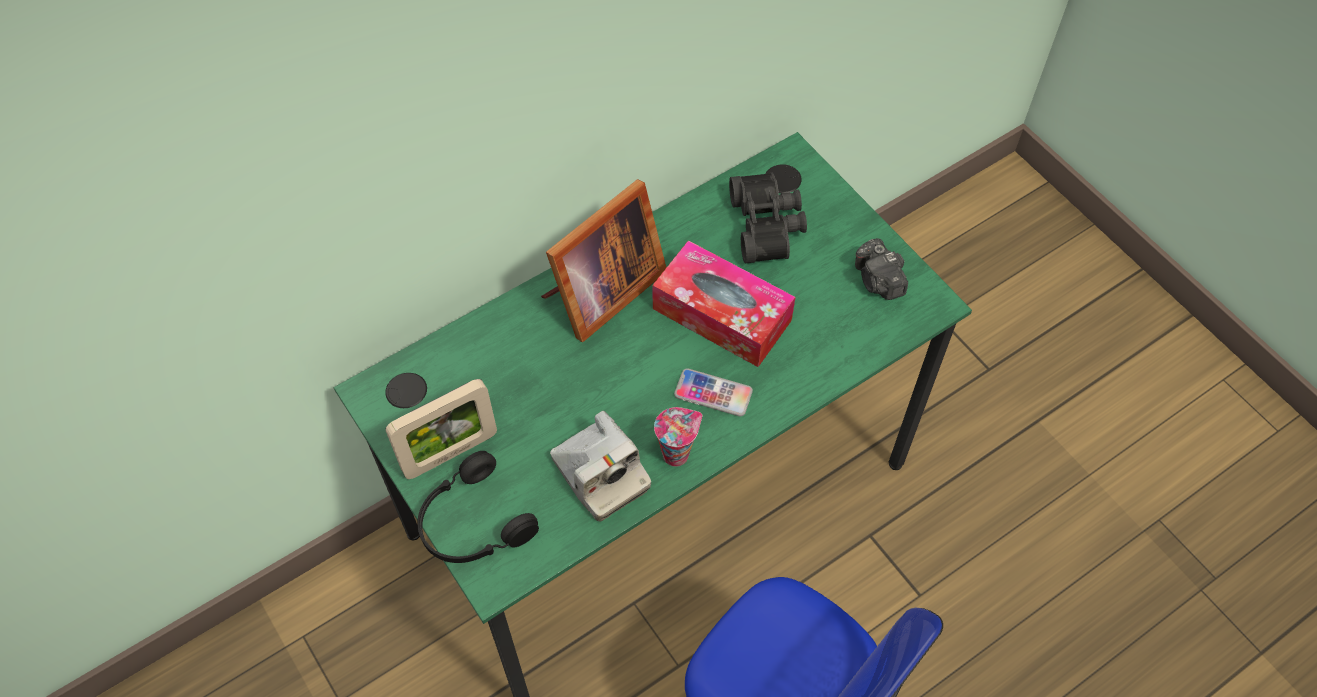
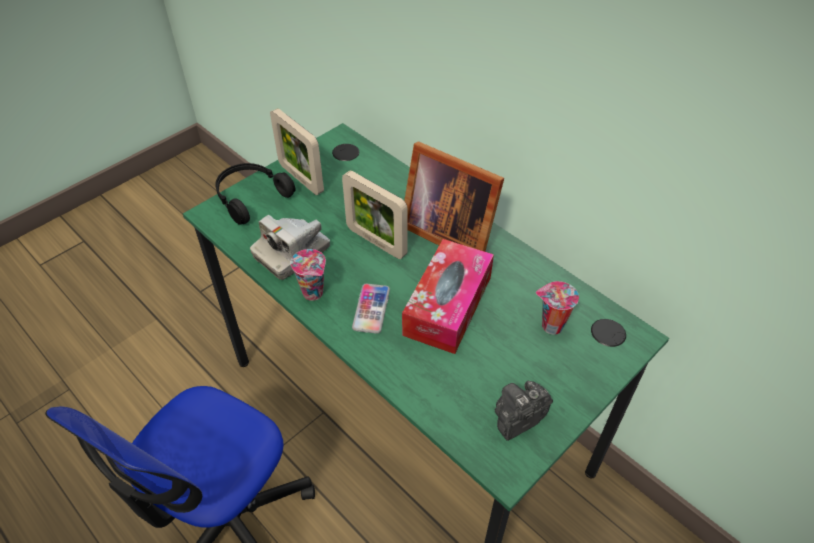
camera: 80 degrees right, 10 degrees down
black binoculars [729,173,807,263] -> cup [536,281,579,335]
none -> picture frame [342,170,407,259]

